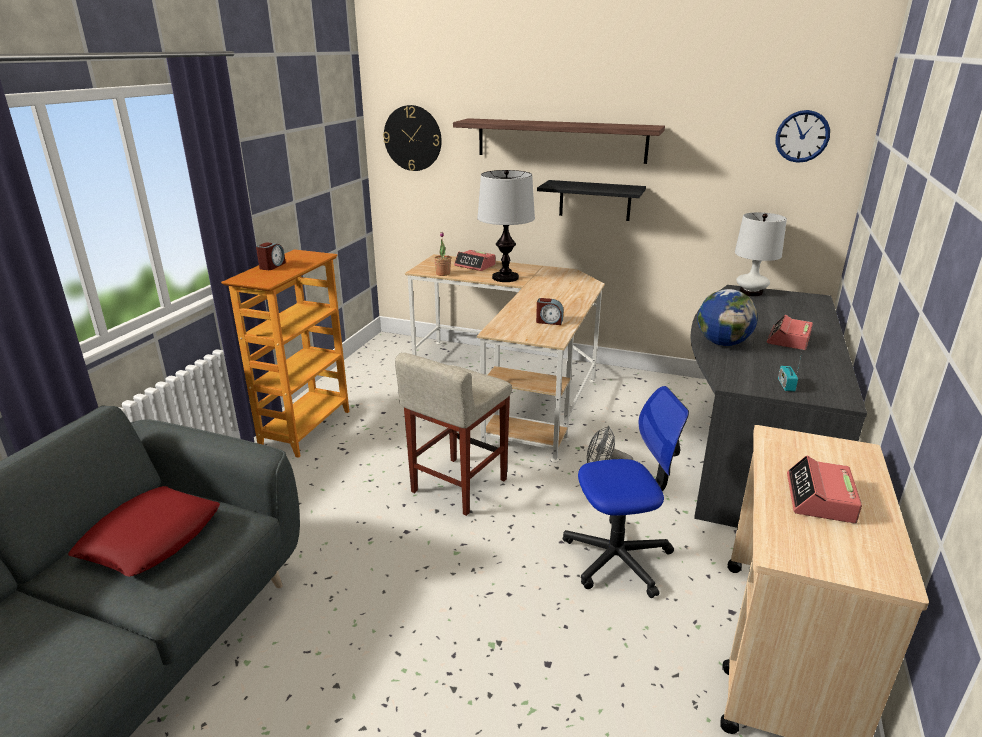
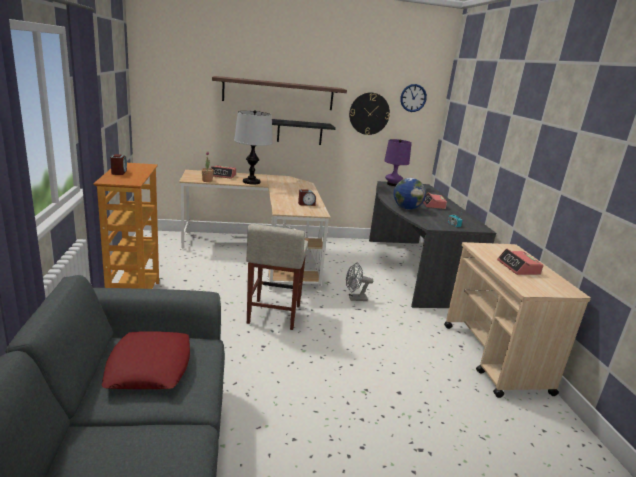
camera: 30 degrees left, 5 degrees down
wall clock [383,105,442,171] -> wall clock moved to [349,92,390,135]
office chair [563,386,689,598] -> none
white table lamp [735,212,787,297] -> purple table lamp [384,139,412,186]

